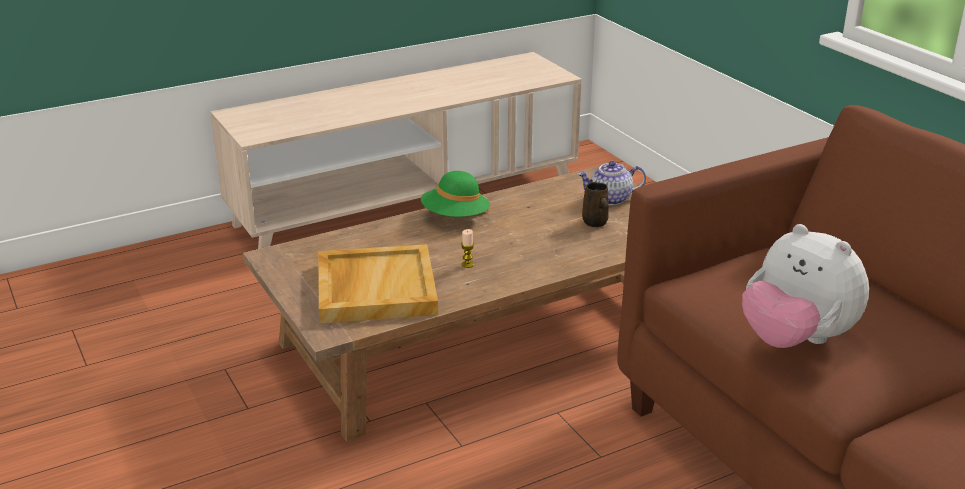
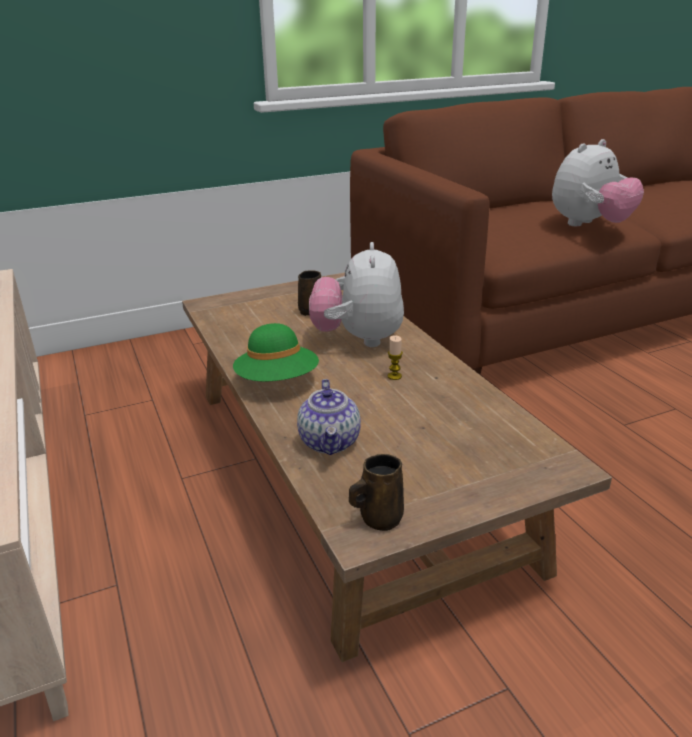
camera: 85 degrees left, 0 degrees up
beige tray [318,244,438,323] -> none
teapot [578,161,646,205] -> teapot moved to [297,379,361,455]
none -> plush toy [309,242,404,347]
none -> brown mug [349,454,404,531]

